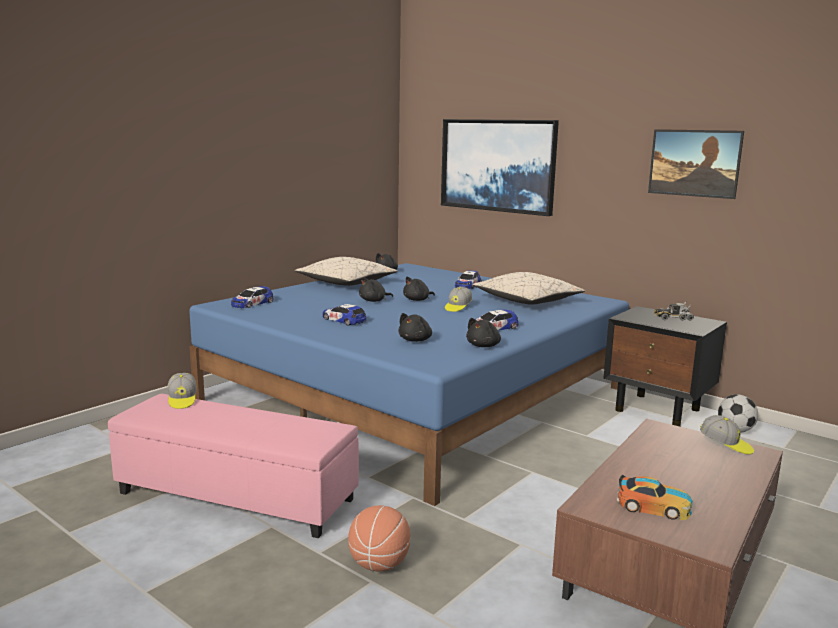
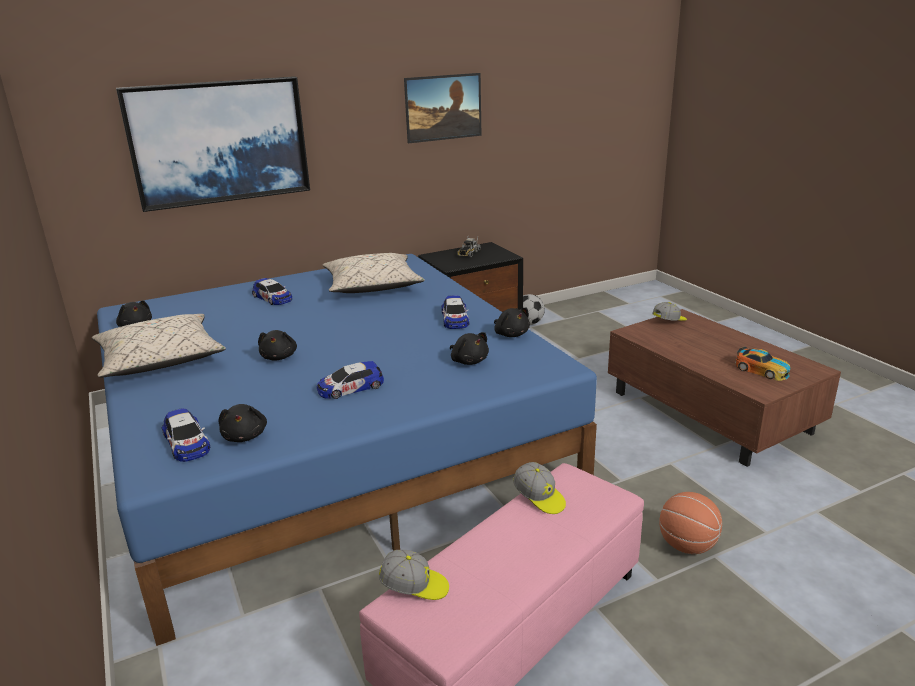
camera: 65 degrees left, 10 degrees up
black plush toy [403,276,435,301] -> black plush toy moved to [218,404,267,442]
cap [445,287,472,312] -> cap moved to [513,462,566,514]
toy car [616,475,693,520] -> toy car turned 90 degrees clockwise [735,347,790,381]

